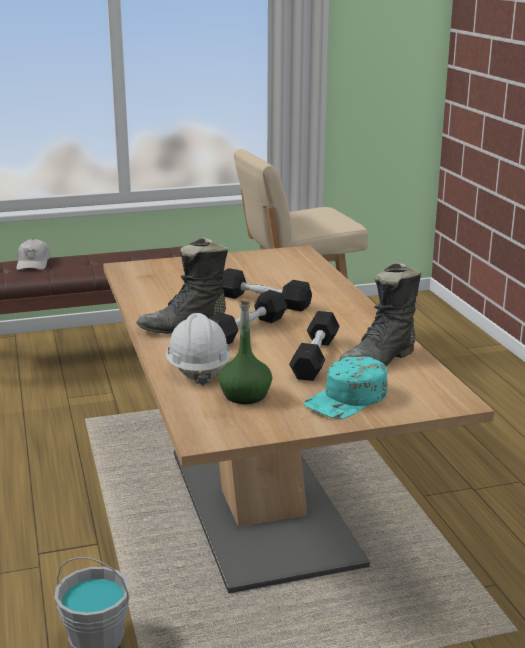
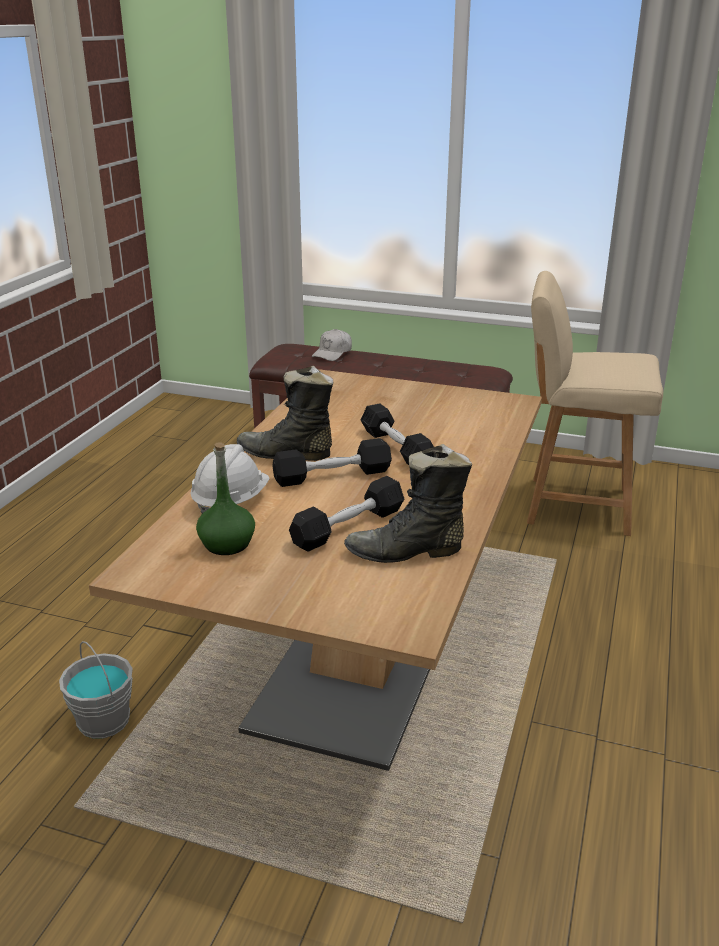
camera: 35 degrees right, 5 degrees up
turquoise cap [304,357,388,419] -> none

